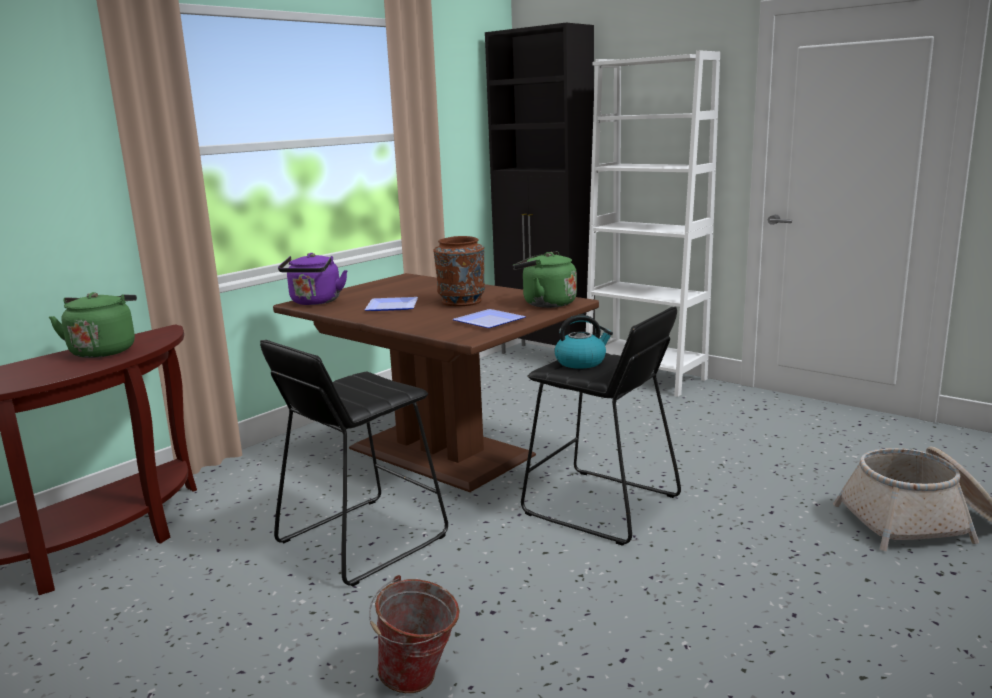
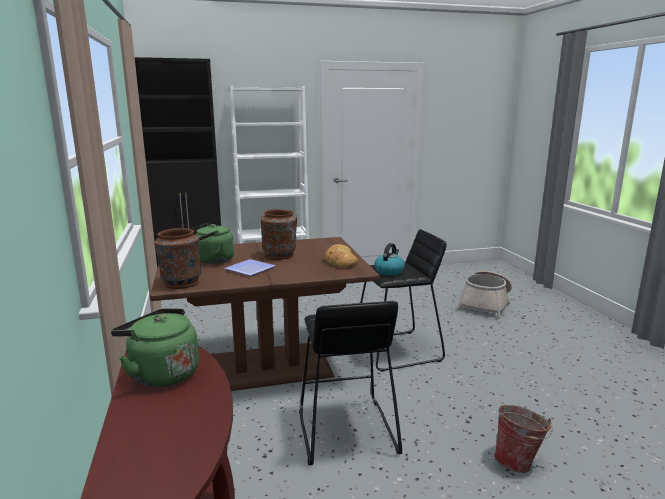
camera: 55 degrees left, 0 degrees up
purple kettle [278,253,348,305] -> brown vase [154,228,202,289]
plate [453,309,526,328] -> bread [324,244,358,268]
green kettle [513,251,577,308] -> green kettle moved to [191,223,234,264]

